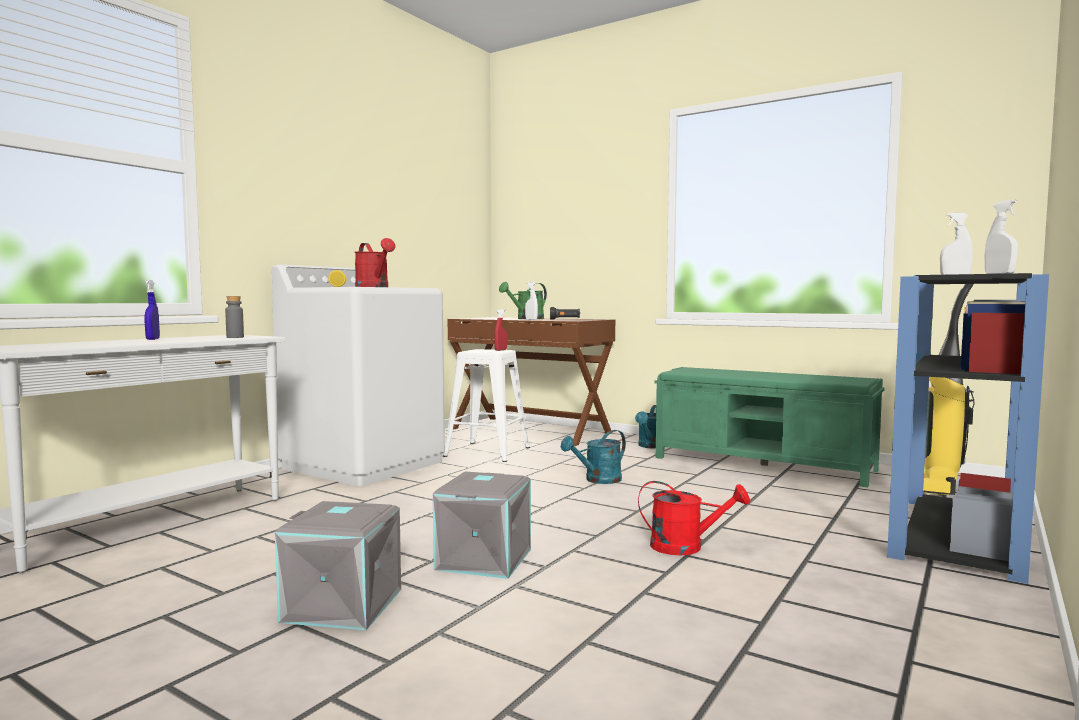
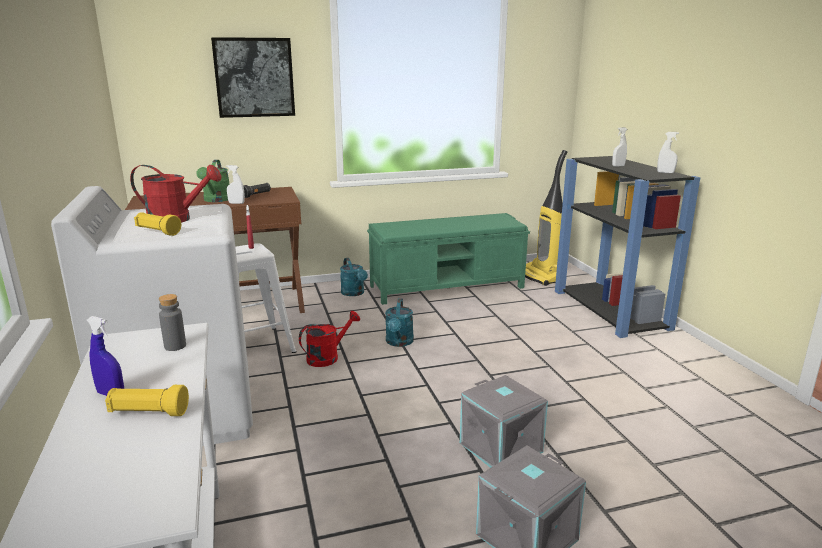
camera: 50 degrees left, 15 degrees up
red watering can [638,481,750,555] -> red watering can moved to [299,311,360,367]
none -> yellow flashlight [105,385,189,416]
none -> picture [211,37,295,118]

